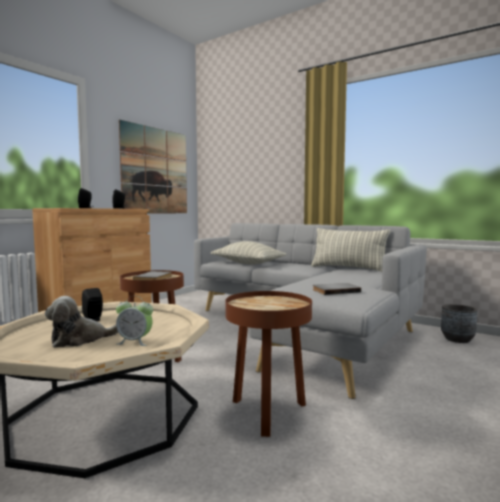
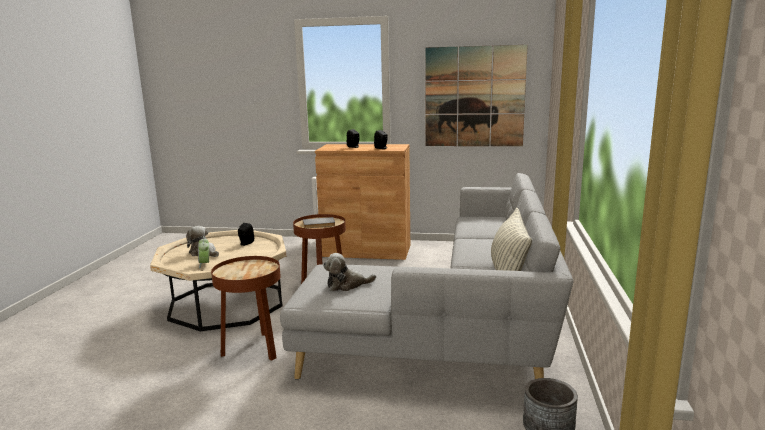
camera: 65 degrees right, 10 degrees up
pillow [211,241,286,264] -> none
grey book [313,283,361,295] -> plush toy [323,253,376,291]

